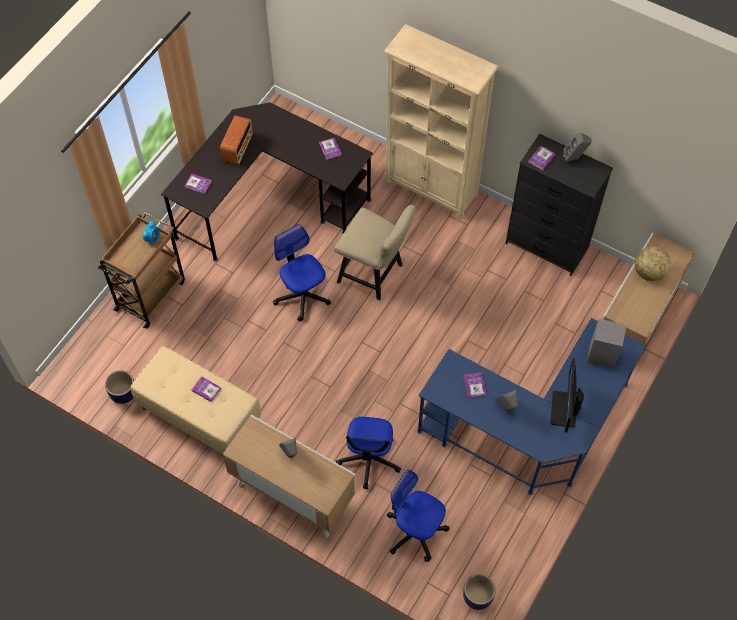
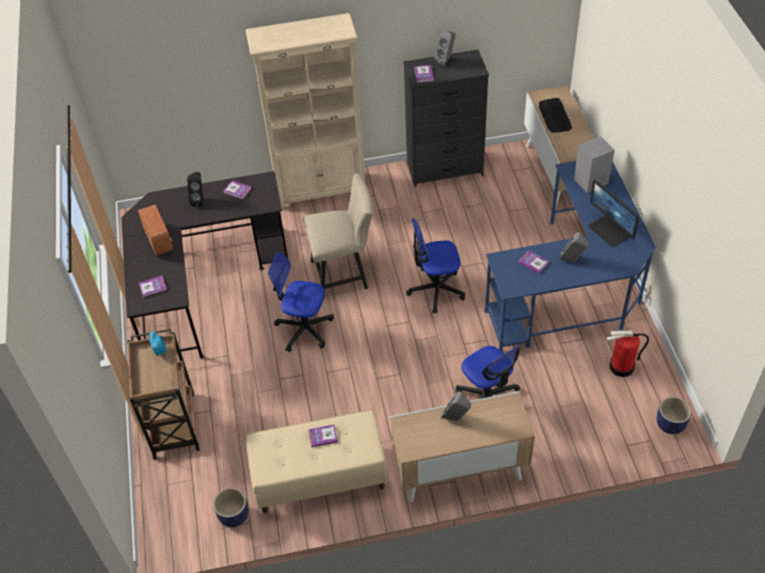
camera: 40 degrees left, 10 degrees down
office chair [387,470,449,562] -> office chair moved to [406,218,465,314]
globe [635,246,671,281] -> keyboard [539,98,572,133]
none -> black speaker [187,172,204,207]
none -> fire extinguisher [607,330,649,377]

